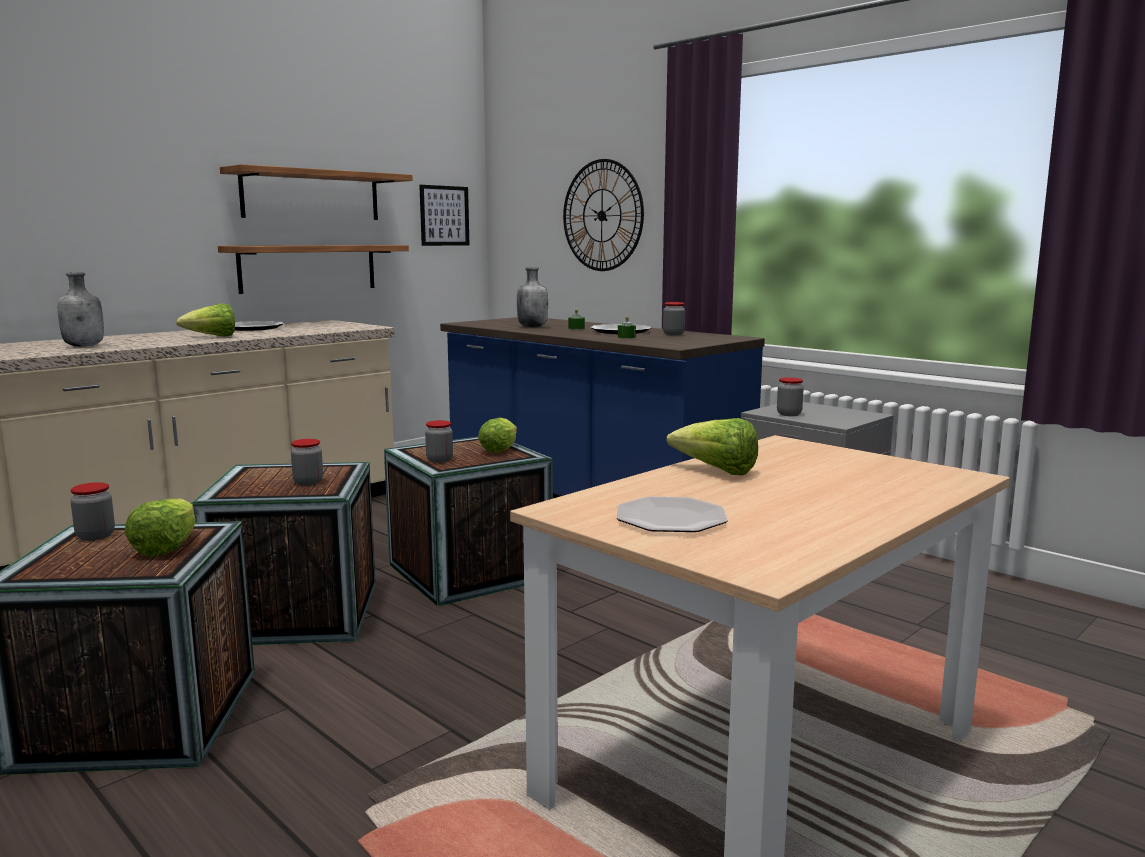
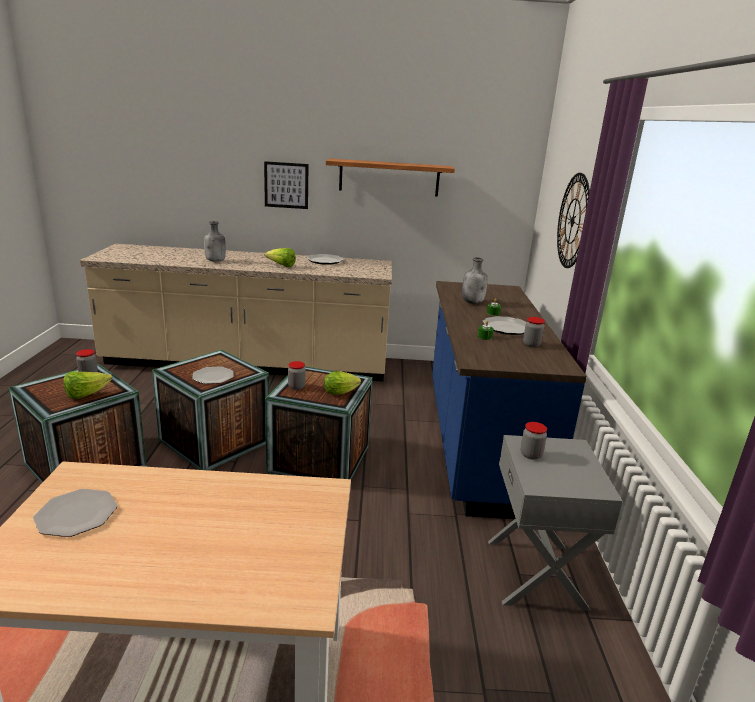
camera: 45 degrees right, 10 degrees up
shelf [218,245,409,294] -> none
jar [291,439,323,486] -> plate [192,366,234,384]
picture [419,185,469,246] -> picture moved to [264,161,309,209]
lettuce [667,418,758,475] -> none

